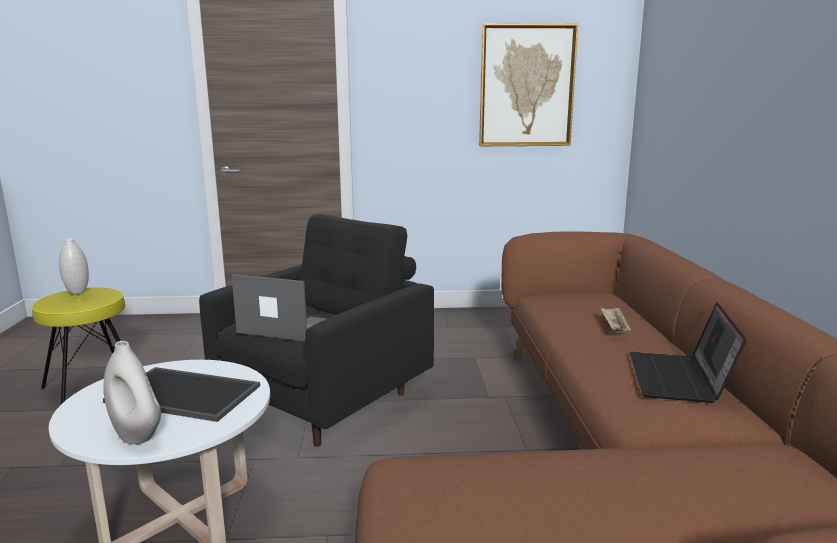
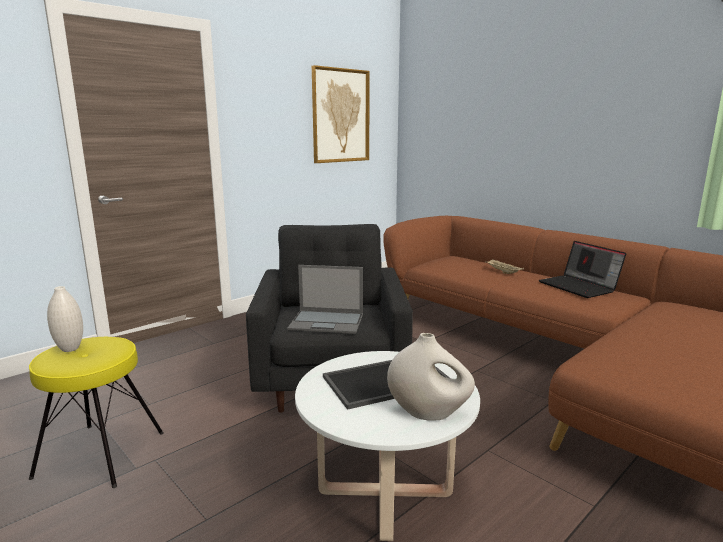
camera: 40 degrees left, 0 degrees up
laptop [231,274,327,342] -> laptop turned 150 degrees counterclockwise [287,265,363,334]

